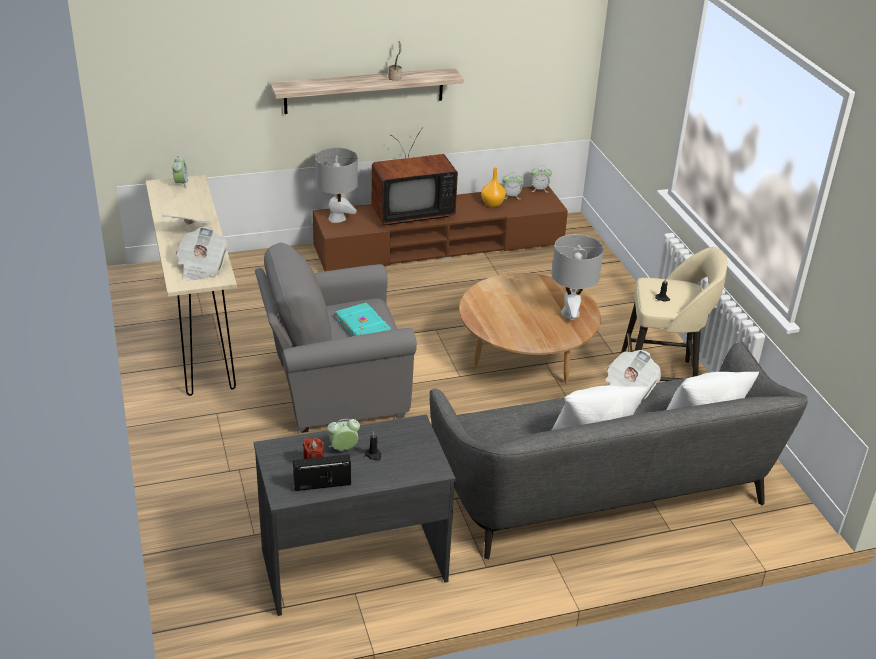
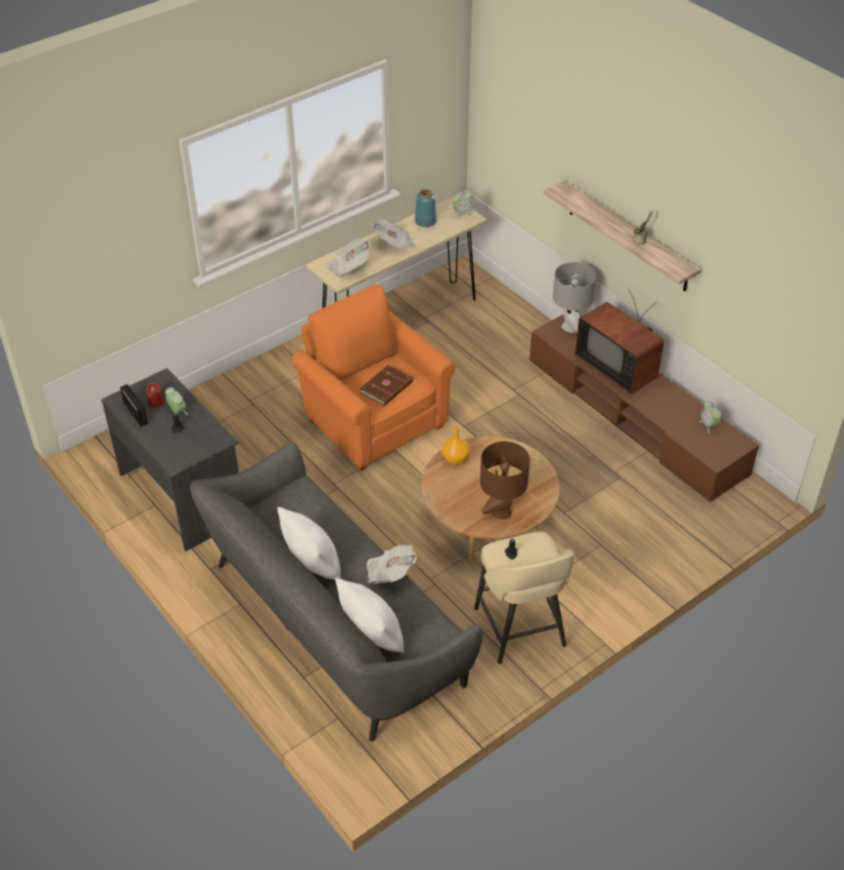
camera: 70 degrees right, 10 degrees up
grey armchair [255,243,417,433] -> orange armchair [292,285,455,471]
turquoise book [335,302,392,336] -> brown book [360,365,413,406]
orange vase [481,167,506,207] -> orange vase moved to [442,426,470,465]
alarm clock [531,165,552,192] -> none
grey table lamp [551,234,604,320] -> brown table lamp [480,441,530,519]
none -> blue vase [415,189,436,227]

